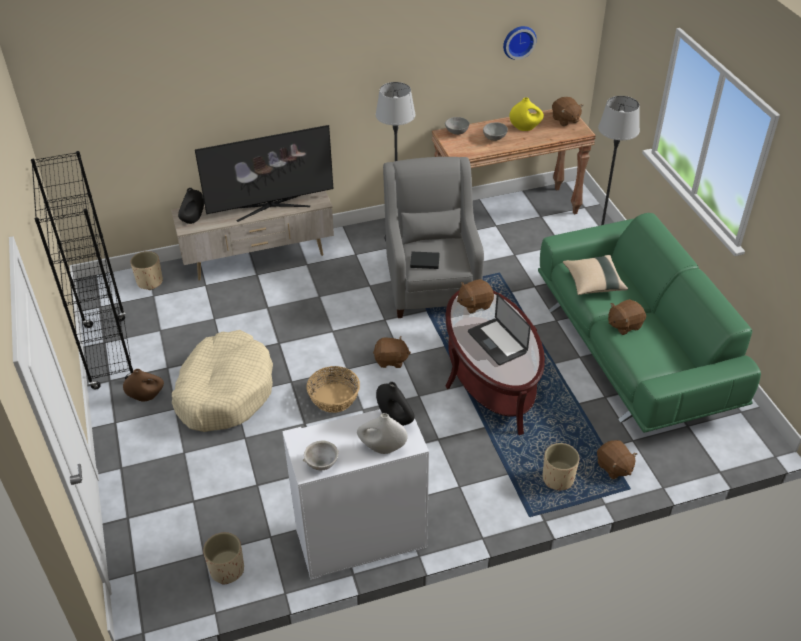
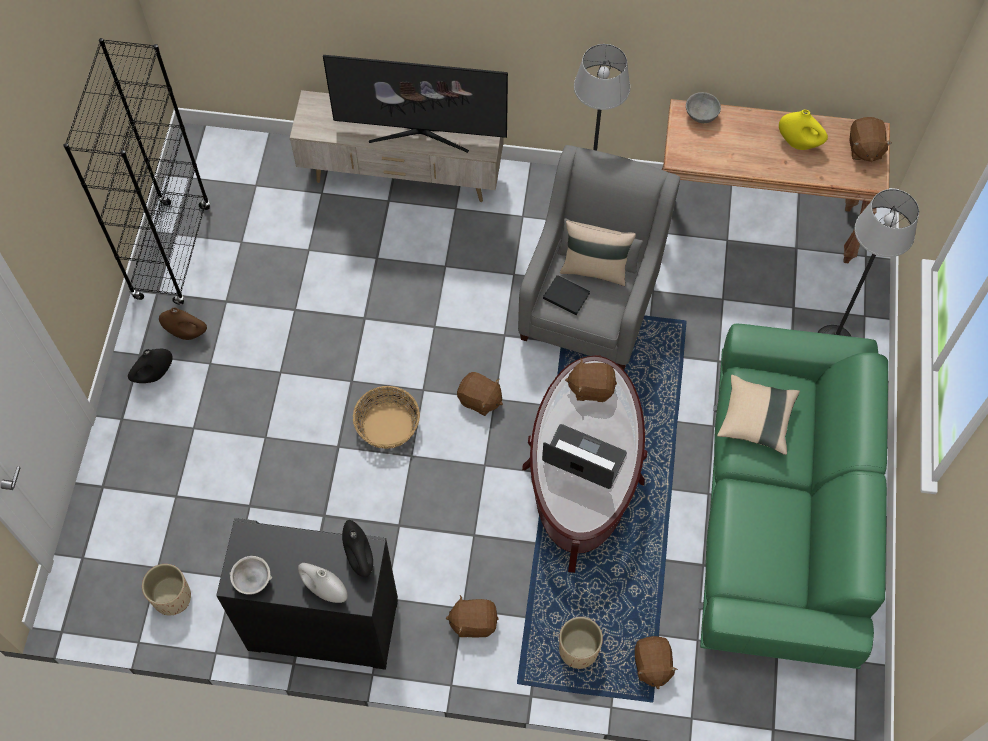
camera: 25 degrees right, 20 degrees up
beige planter [130,251,163,290] -> none
beige dog bed [172,330,273,432] -> none
black vase [178,188,204,224] -> black vase moved to [128,349,173,383]
white cabinet [282,409,429,581] -> black cabinet [216,518,398,670]
laptop [468,294,531,365] -> laptop turned 120 degrees clockwise [542,424,627,489]
grey bowl [483,122,508,141] -> none
wall clock [503,26,537,60] -> none
brown plush toy [608,299,646,335] -> brown plush toy moved to [446,595,499,638]
none -> beige pillow [560,220,636,286]

